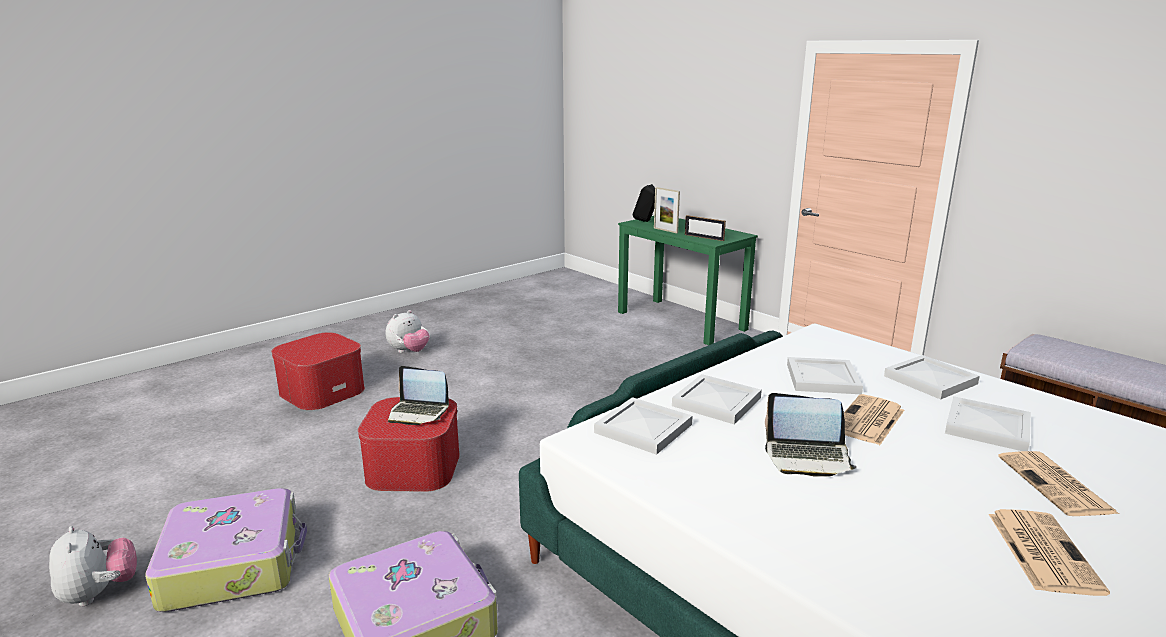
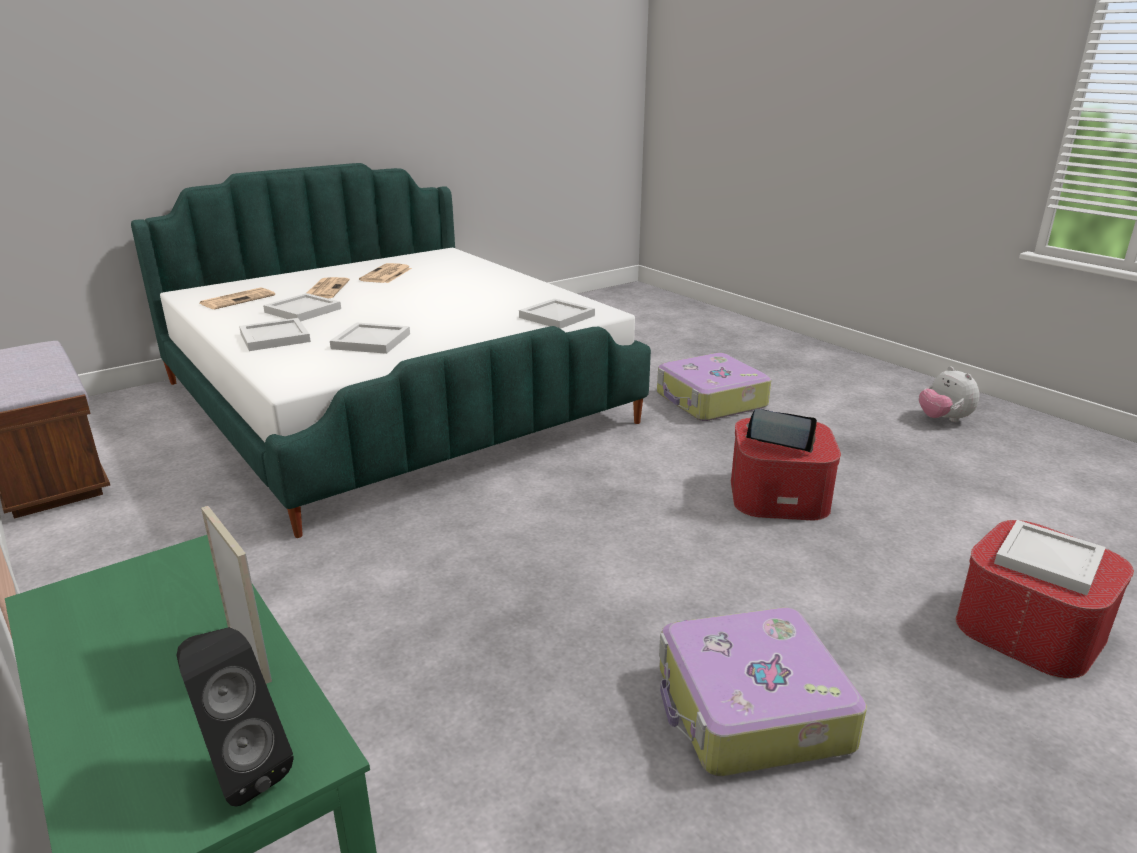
camera: 175 degrees left, 5 degrees up
suitcase [145,488,307,612] -> suitcase moved to [659,608,867,776]
plush toy [386,310,430,353] -> none
white tray [672,374,762,424] -> white tray moved to [994,520,1106,595]
picture frame [685,215,726,241] -> none
laptop [765,393,857,477] -> none
newspaper [844,394,904,445] -> newspaper moved to [199,287,275,309]

